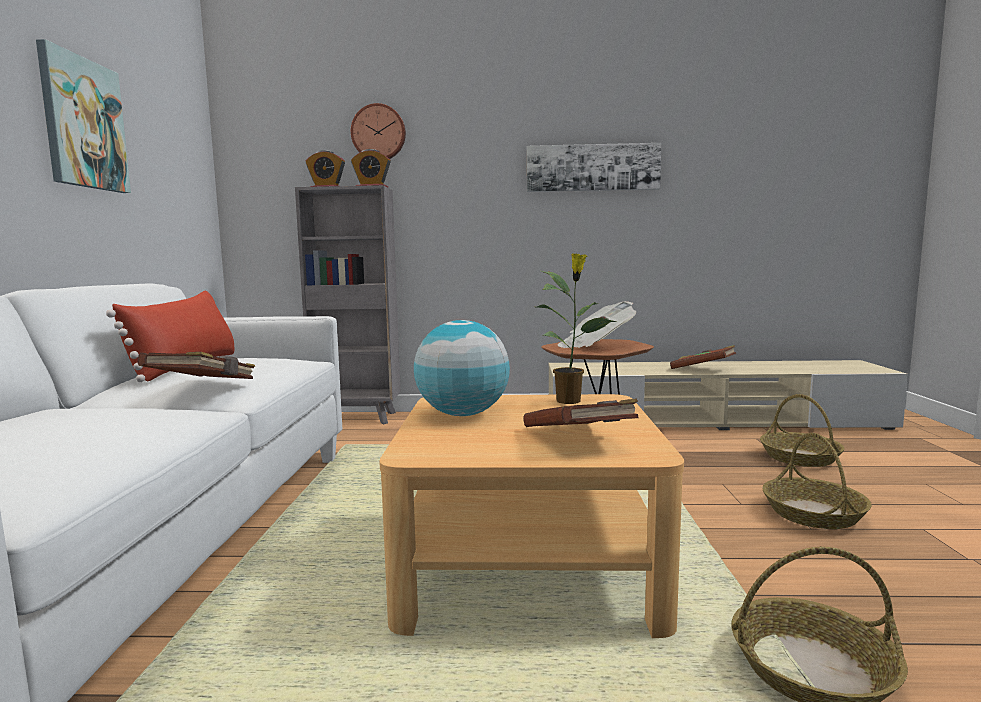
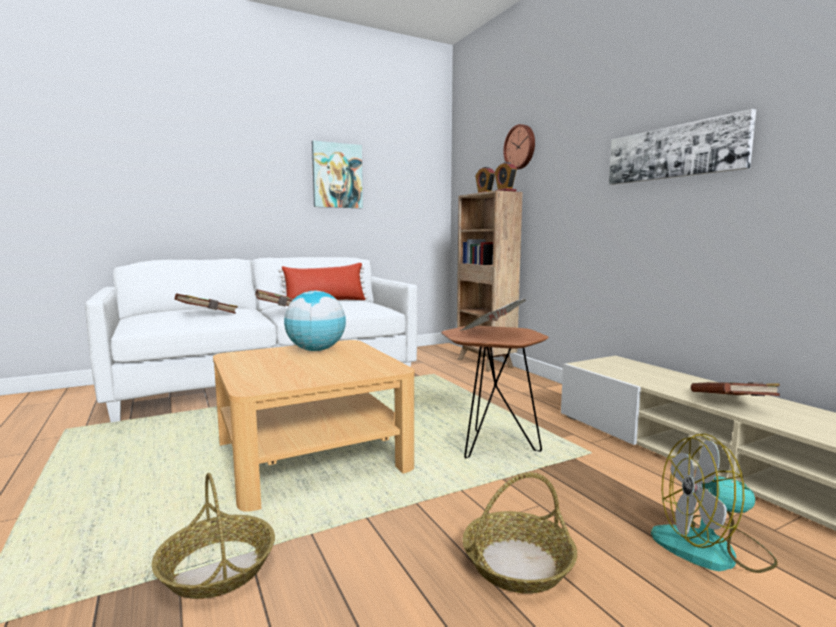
camera: 60 degrees right, 0 degrees up
grey bookcase [295,185,401,424] -> brown bookcase [457,190,523,372]
brown book [523,398,638,427] -> brown book moved to [175,293,238,314]
potted plant [537,253,617,404] -> none
basket [760,394,845,467] -> fan [651,433,778,573]

